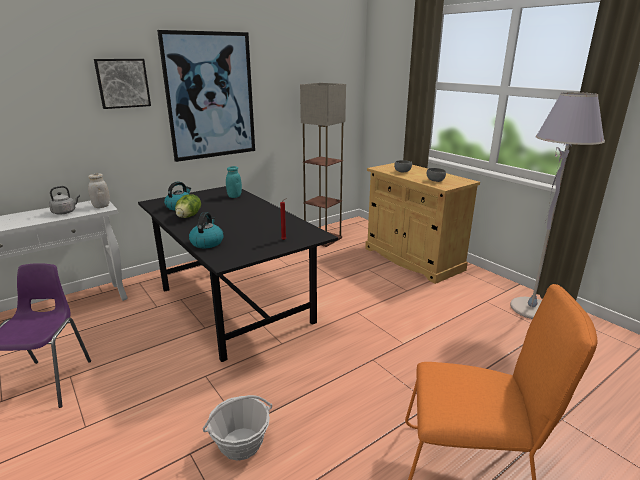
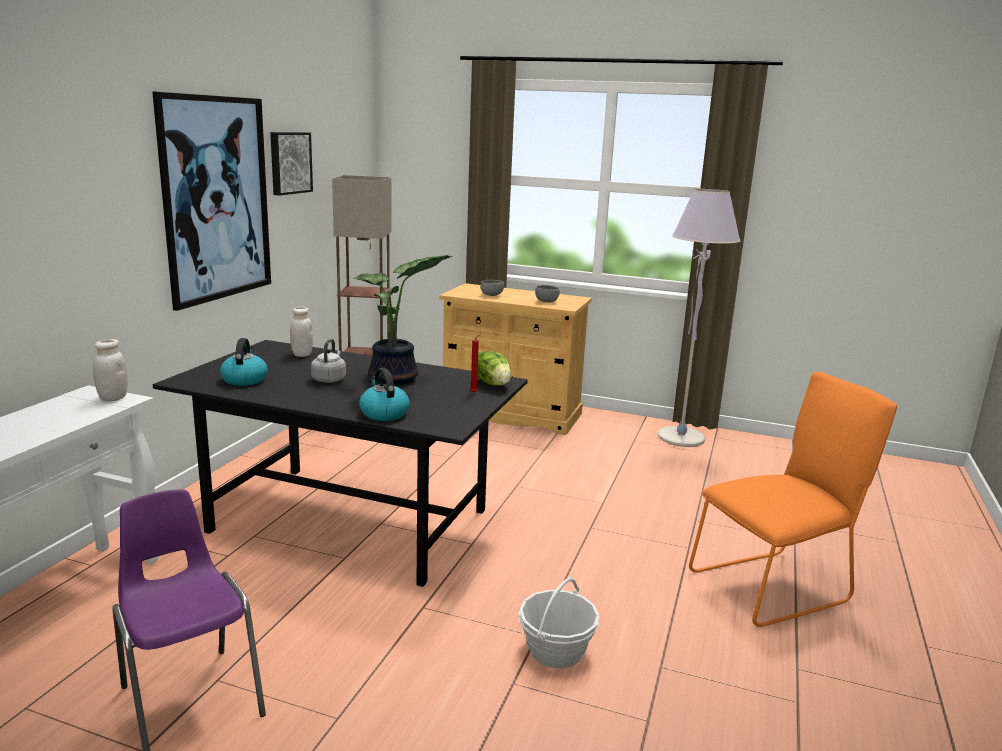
camera: 35 degrees left, 5 degrees down
grey kettle [49,186,80,214] -> grey kettle moved to [311,339,346,383]
picture [94,59,151,109] -> picture moved to [270,132,313,196]
lettuce [175,194,201,218] -> lettuce moved to [477,351,511,386]
turquoise jar [226,166,242,198] -> white jar [290,307,313,357]
none -> potted plant [353,255,452,386]

